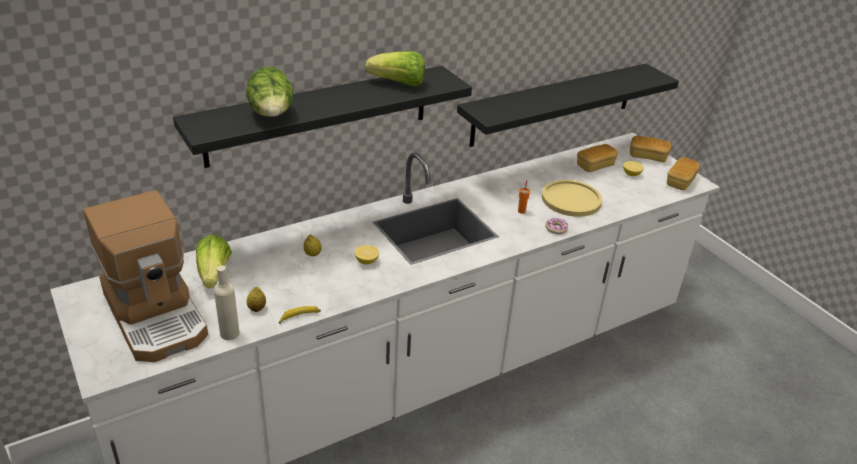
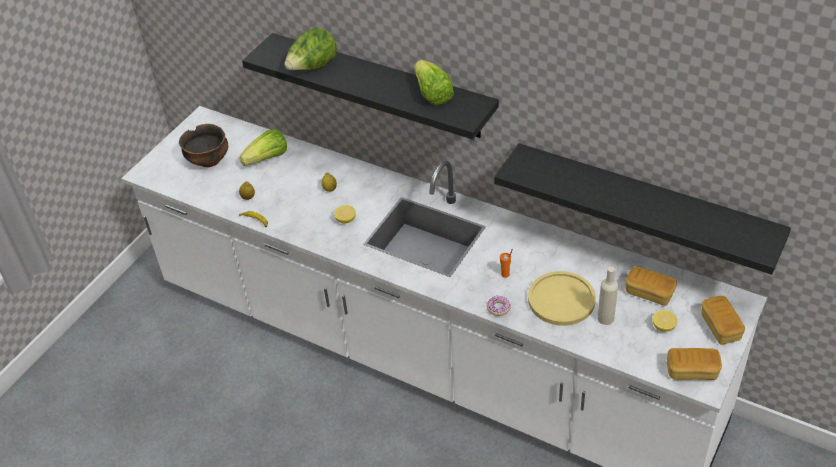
camera: 65 degrees right, 10 degrees up
coffee machine [83,190,208,362] -> bowl [179,124,228,167]
beige bottle [214,266,240,340] -> beige bottle moved to [597,267,618,325]

